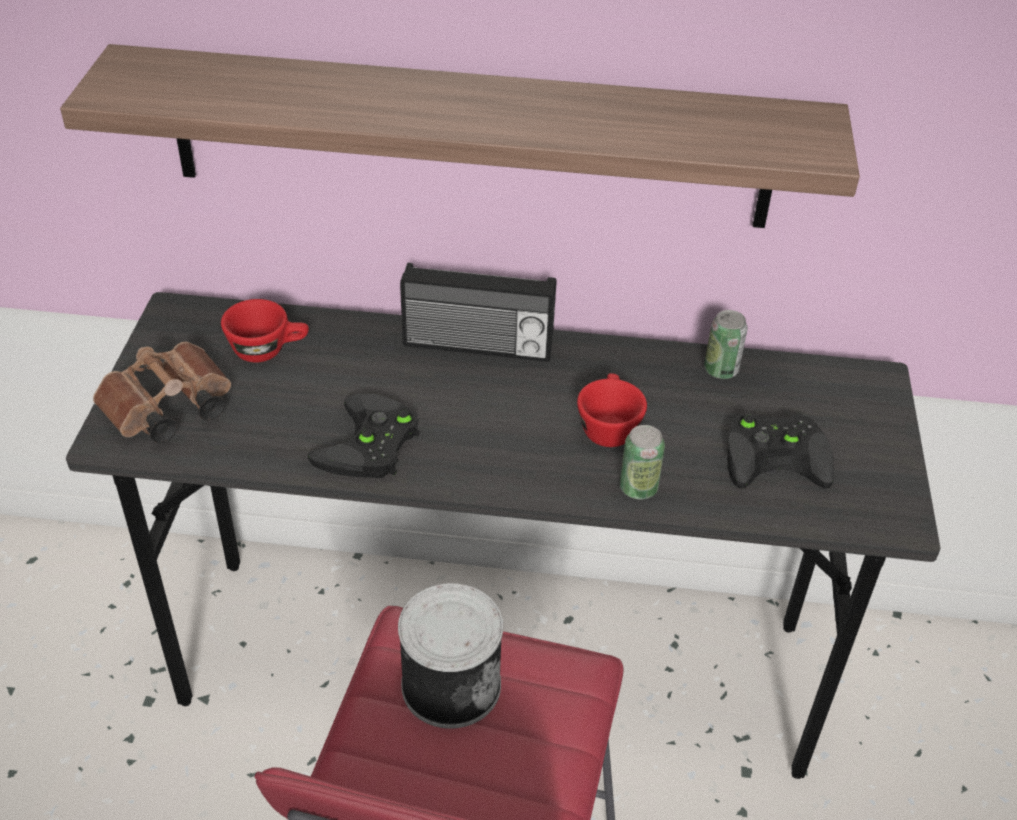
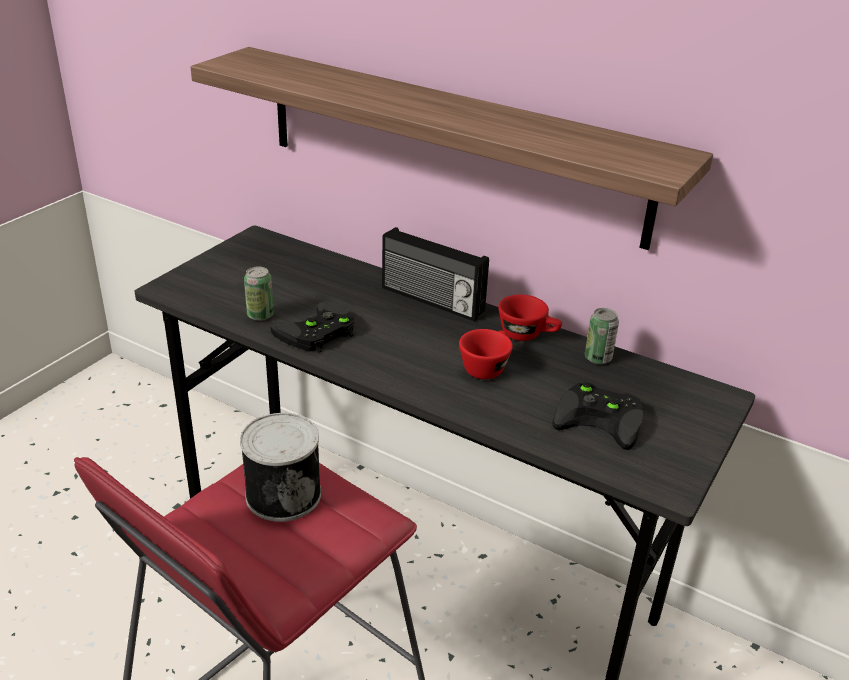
camera: 25 degrees right, 10 degrees down
brown binoculars [93,342,231,443] -> none
red cup [221,299,309,363] -> red cup moved to [498,294,562,341]
can [620,425,665,499] -> can moved to [244,267,274,321]

